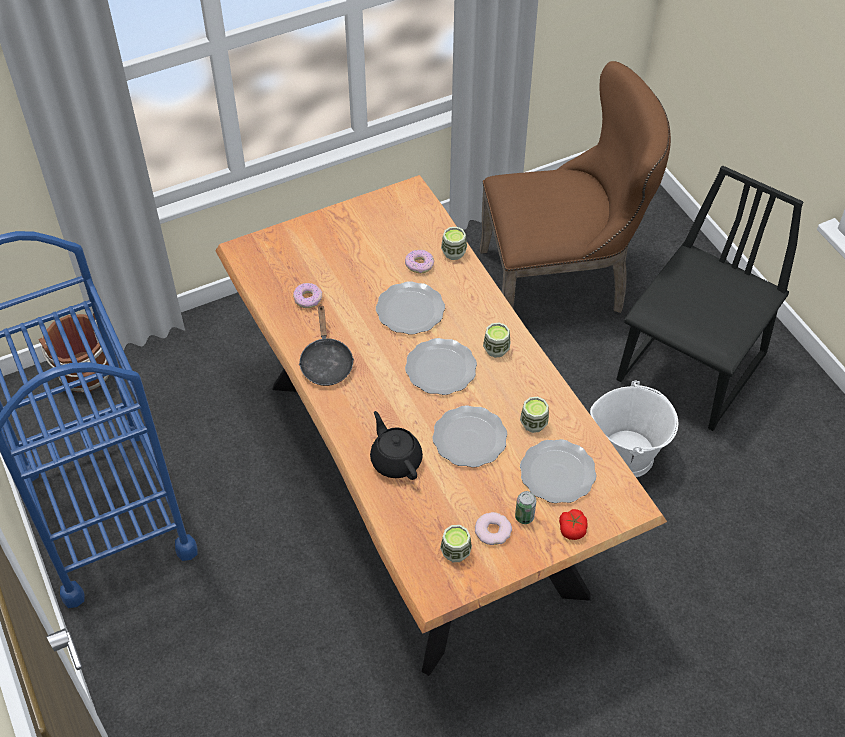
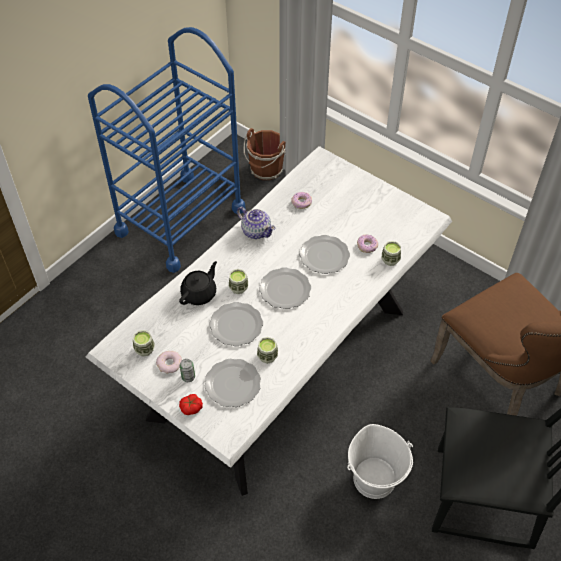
camera: 65 degrees right, 0 degrees up
brown dining table [215,175,667,676] -> white dining table [86,146,452,496]
black frying pan [299,305,354,386] -> teapot [237,207,275,239]
cup [483,323,511,358] -> cup moved to [229,269,248,294]

